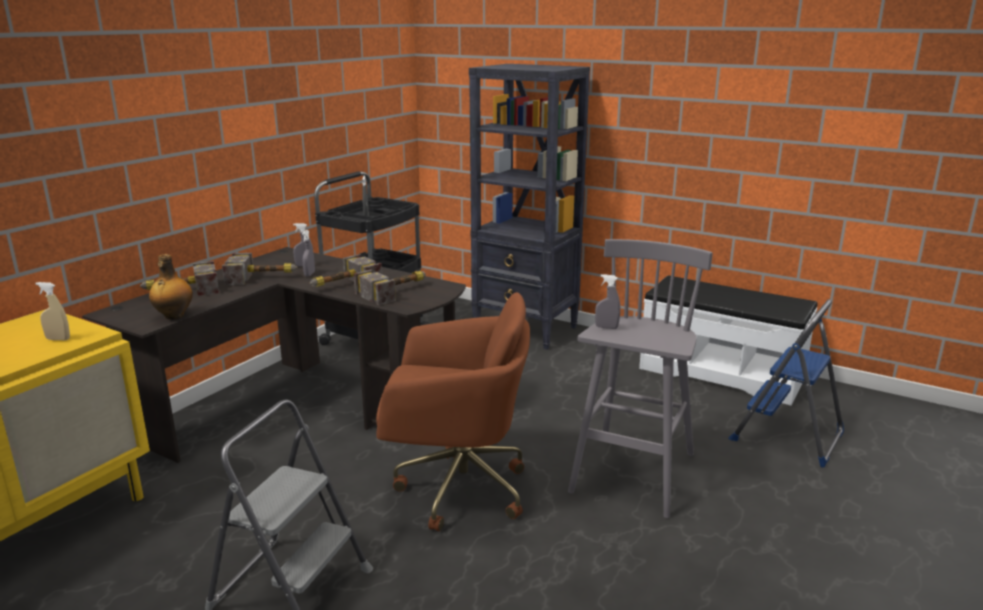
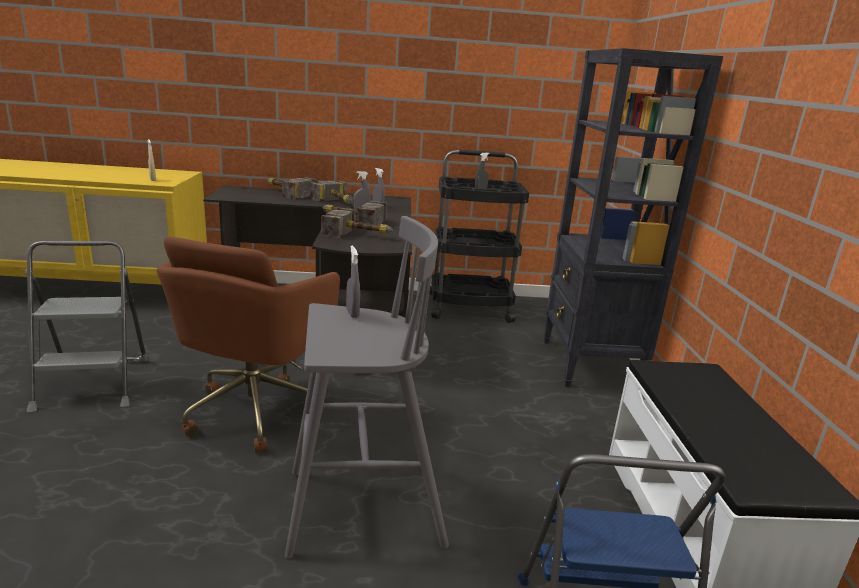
camera: 55 degrees right, 0 degrees up
bottle [149,254,193,320] -> none
brown office chair [376,292,530,531] -> brown office chair turned 45 degrees clockwise [157,237,340,453]

